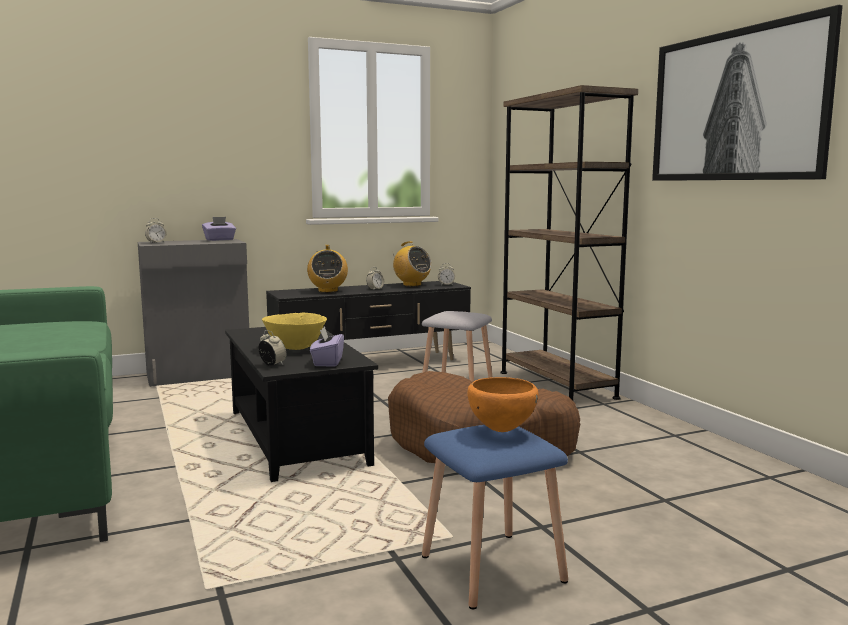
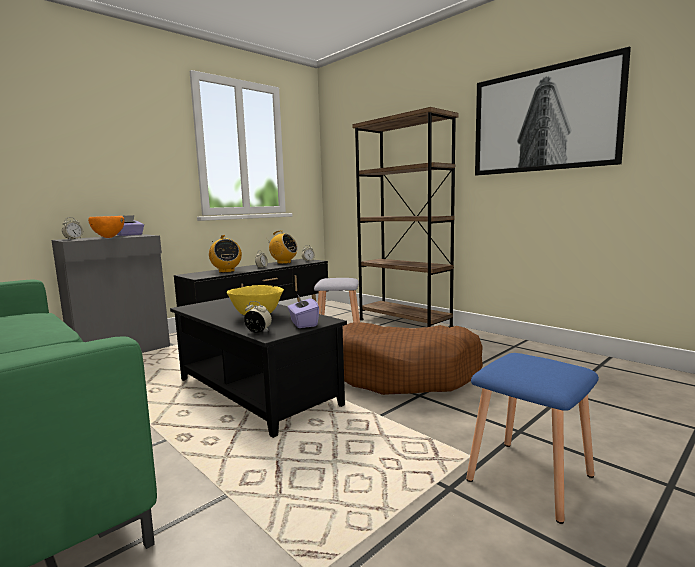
camera: 20 degrees left, 0 degrees up
orange bowl [467,377,539,432] -> orange bowl moved to [88,216,124,238]

